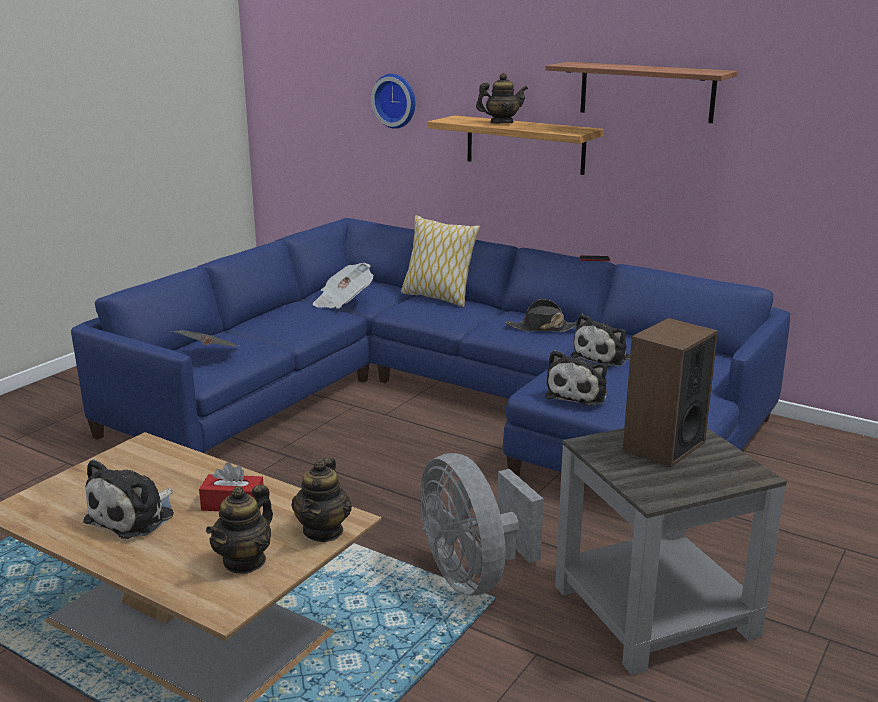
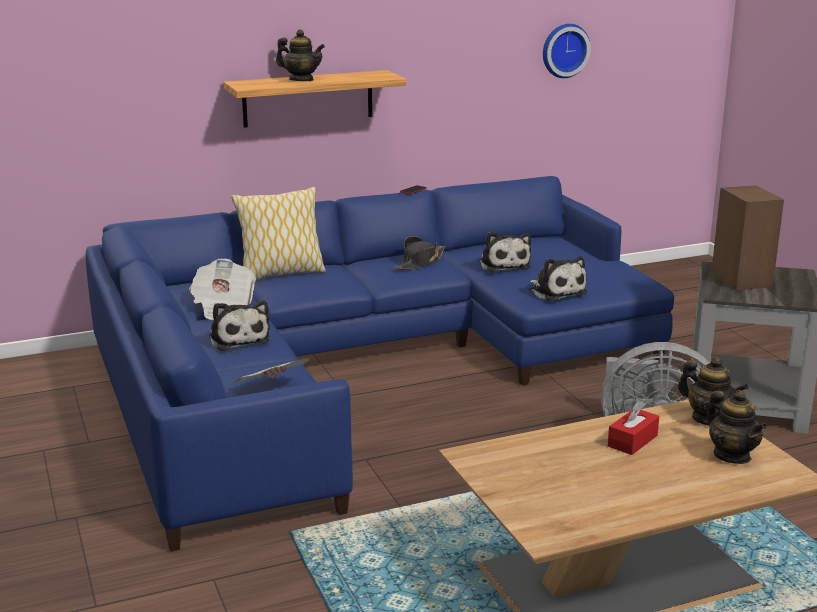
camera: 55 degrees left, 0 degrees up
plush toy [83,459,174,539] -> plush toy moved to [209,301,271,351]
wall clock [371,74,415,129] -> wall clock moved to [543,24,591,78]
teapot [476,73,528,124] -> teapot turned 90 degrees clockwise [276,29,325,81]
shelf [545,62,738,123] -> none

